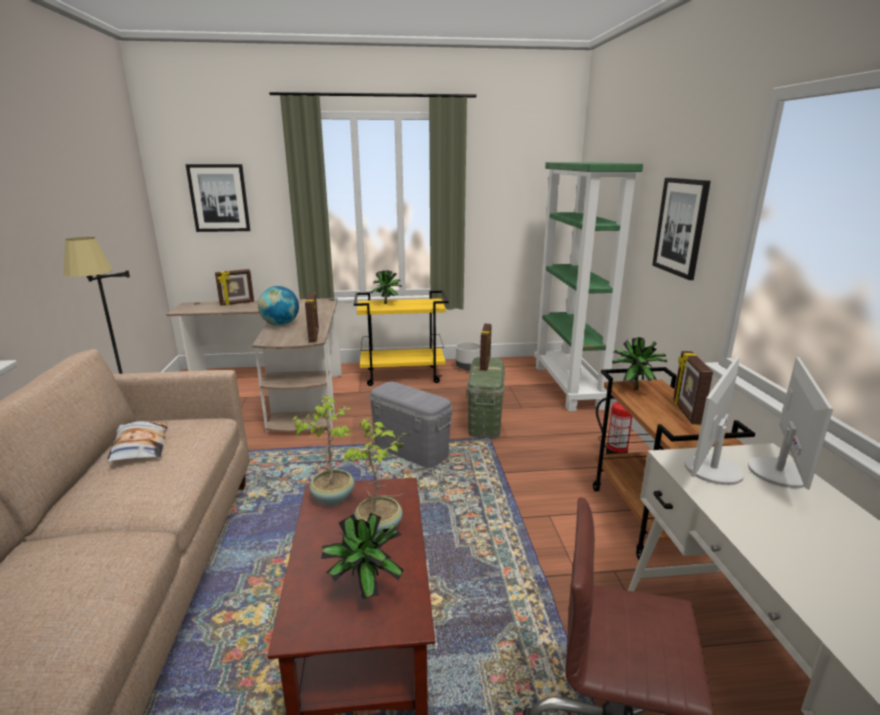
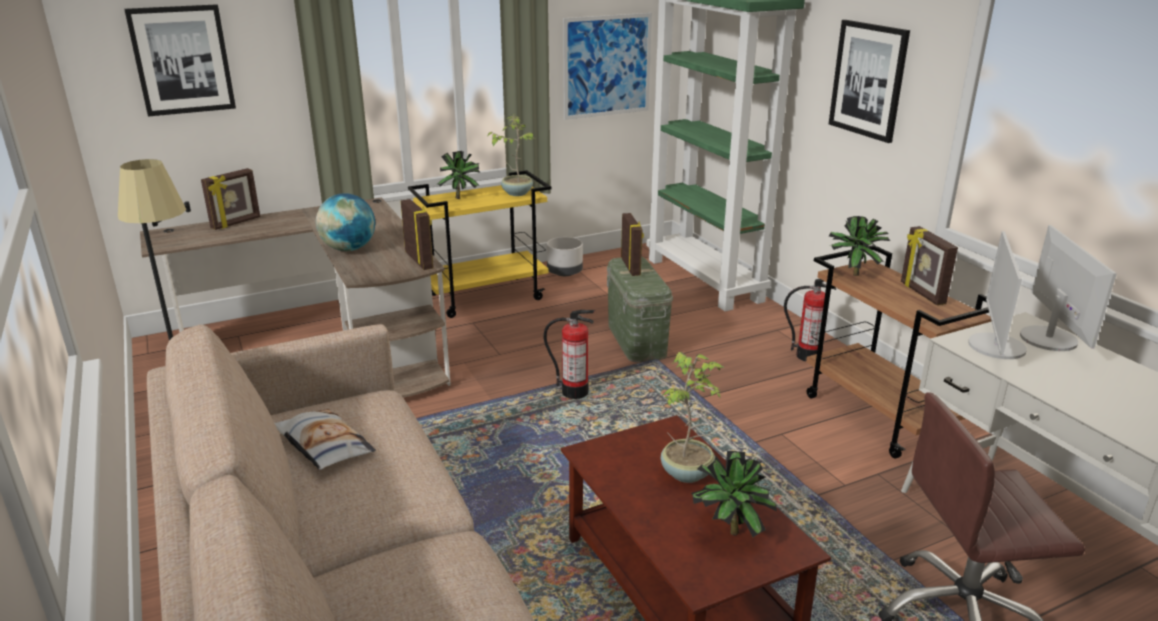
camera: 20 degrees left, 5 degrees up
potted plant [291,396,355,505] -> potted plant moved to [487,114,536,196]
grey storage box [370,382,453,468] -> fire extinguisher [543,310,595,399]
none -> picture [563,13,652,120]

